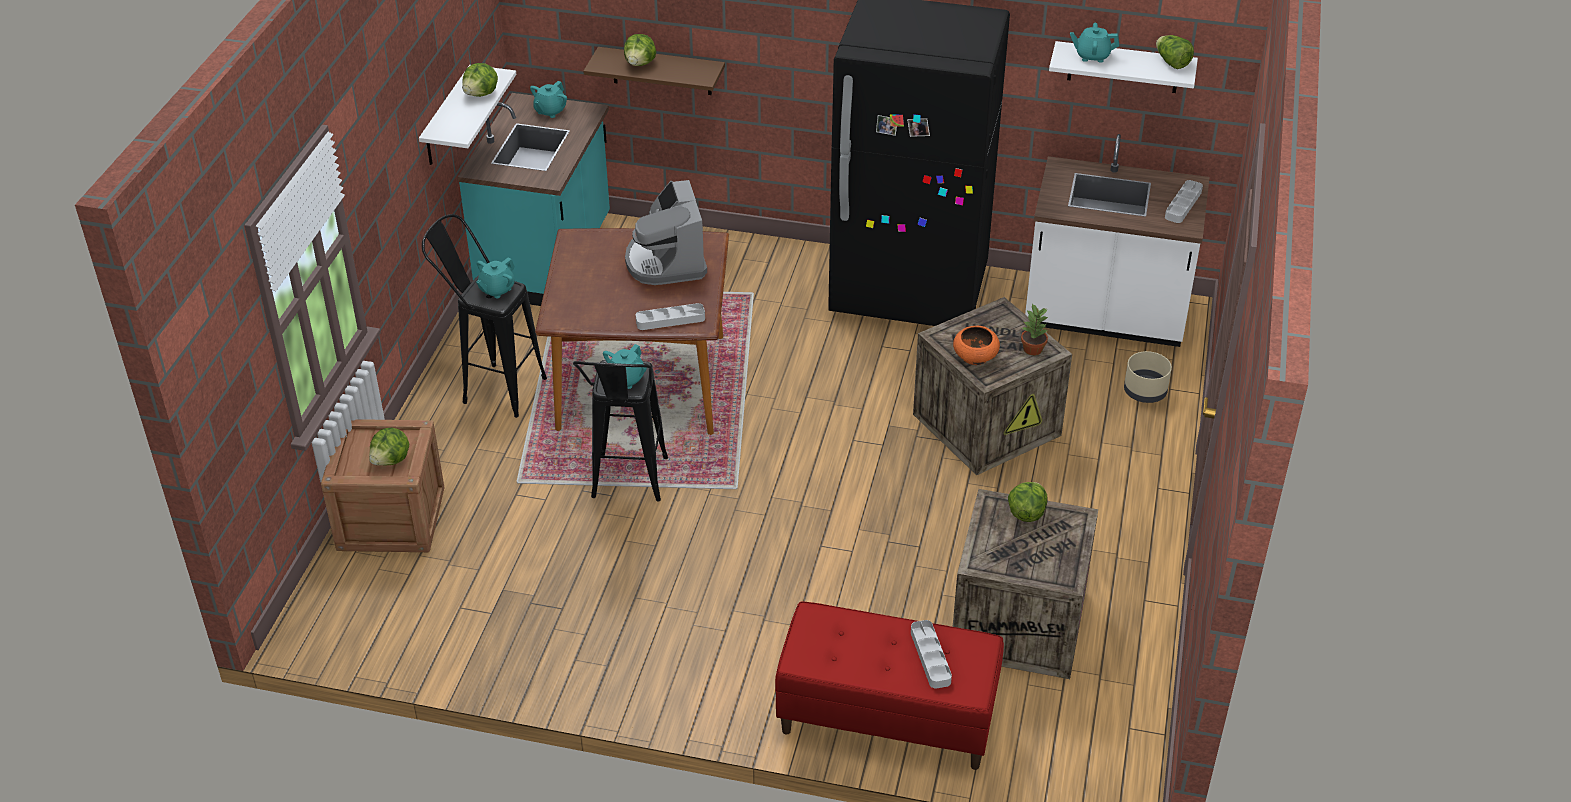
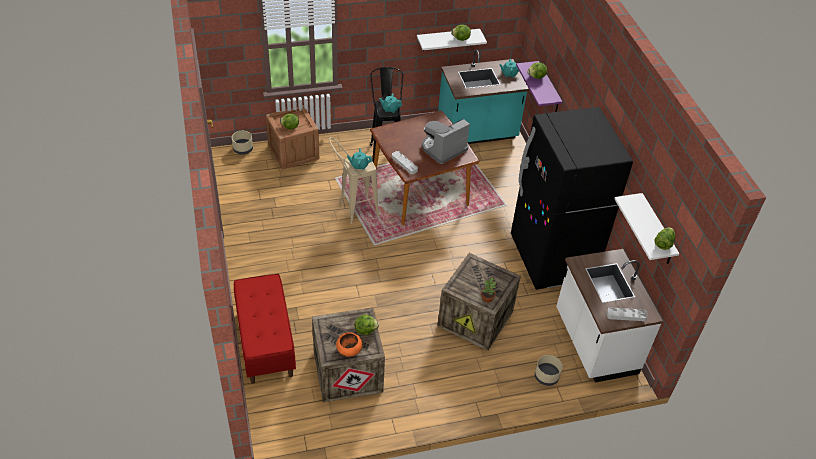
camera: 60 degrees right, 5 degrees up
black stool [573,359,668,502] -> beige stool [329,137,379,224]
brown shelf [583,47,725,95] -> purple shelf [516,61,563,112]
grey tray [911,620,952,688] -> none
orange bowl [953,326,1000,365] -> orange bowl moved to [336,332,362,356]
turquoise teapot [1070,23,1119,63] -> none
none -> beige planter [232,131,253,154]

